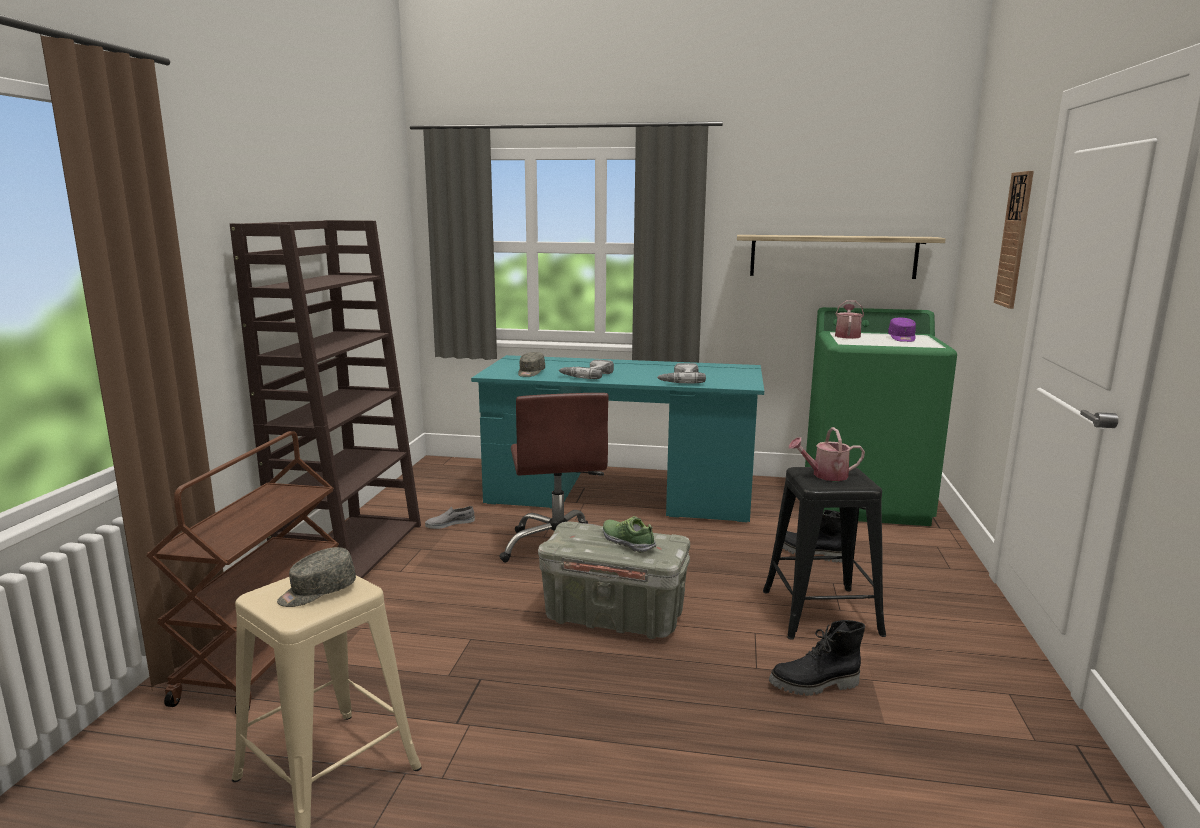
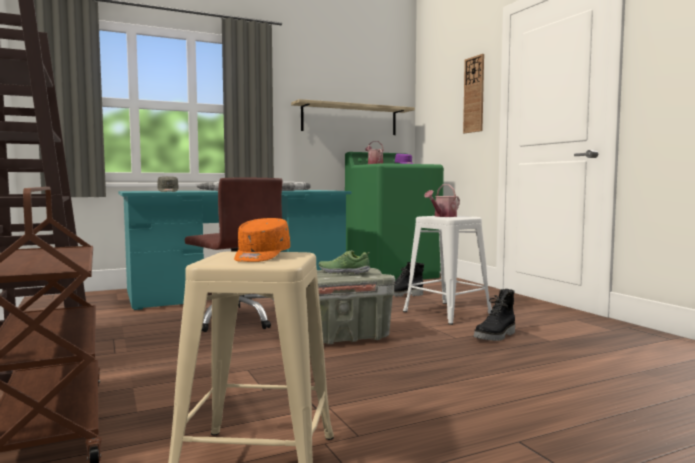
camera: 35 degrees left, 10 degrees down
grey cap [277,547,356,607] -> orange cap [234,218,290,262]
grey shoe [425,506,475,529] -> none
black stool [763,466,886,640] -> white stool [403,216,492,325]

